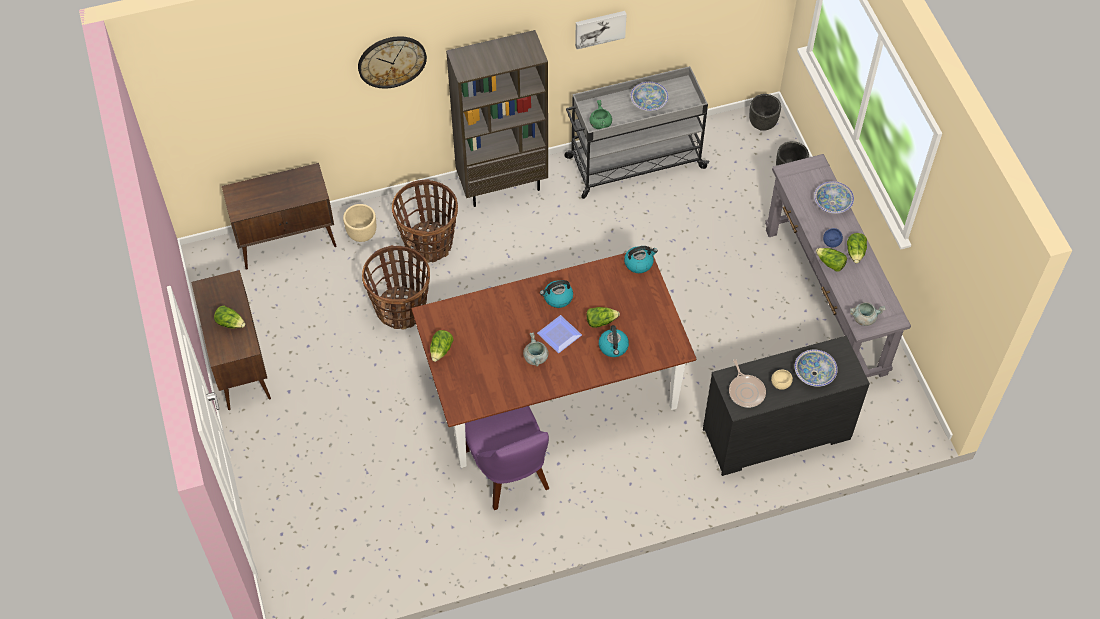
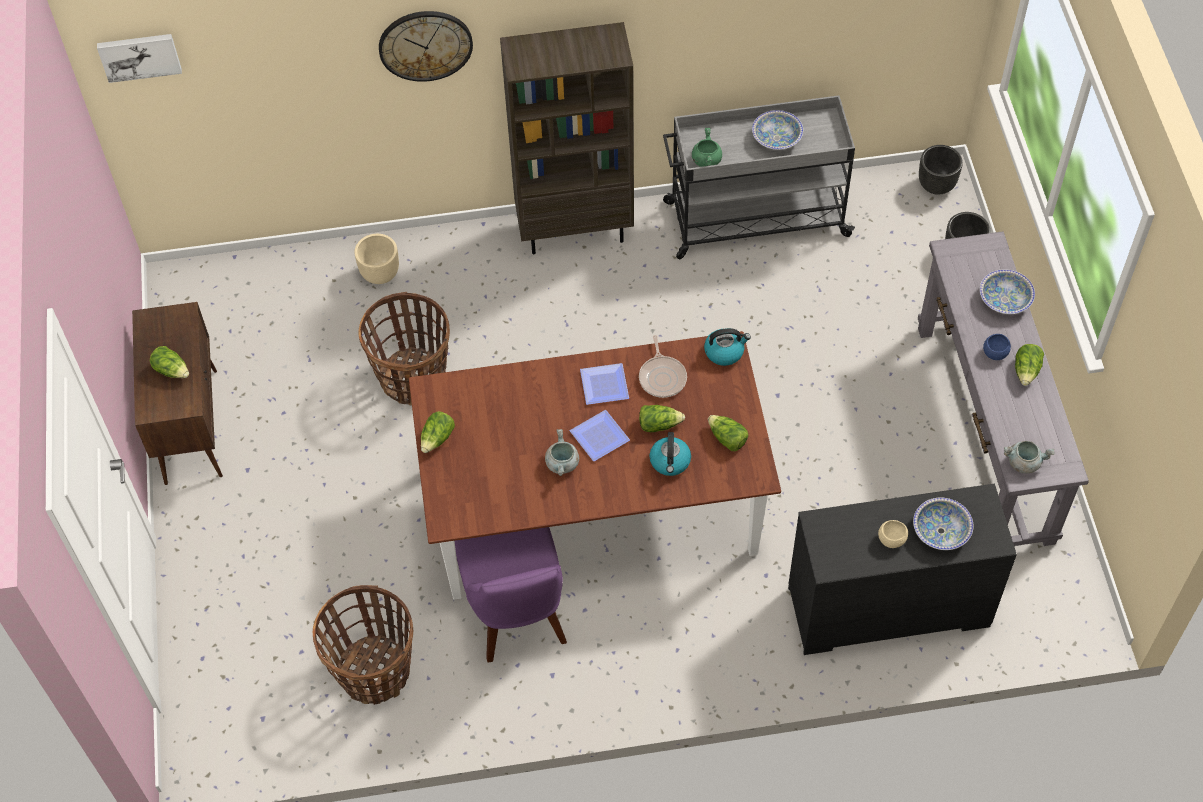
camera: 10 degrees right, 0 degrees up
brown cabinet [222,163,337,270] -> none
basket [392,179,458,263] -> basket moved to [313,585,413,705]
kettle [540,280,573,308] -> plate [580,363,629,405]
picture [575,11,627,49] -> picture moved to [97,34,182,83]
frying pan [729,359,766,408] -> frying pan moved to [639,335,687,398]
lettuce [816,248,847,272] -> lettuce moved to [708,415,748,451]

